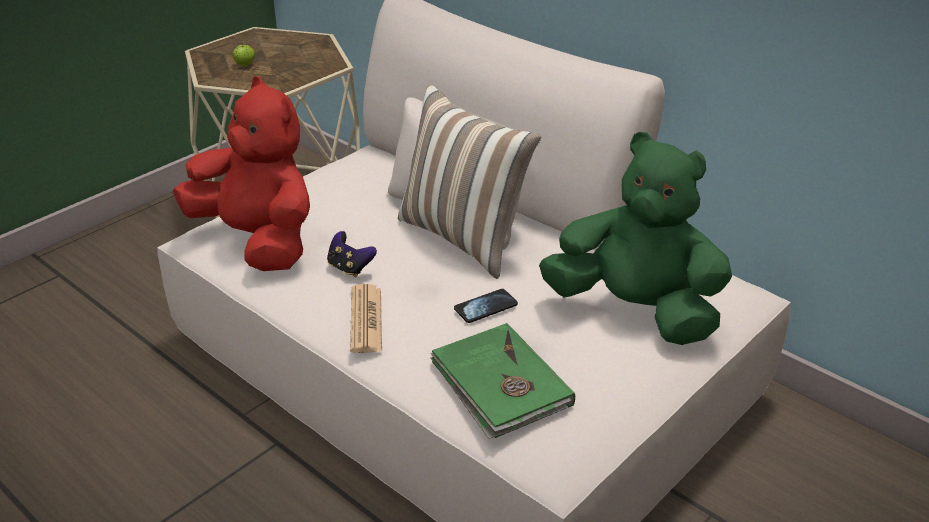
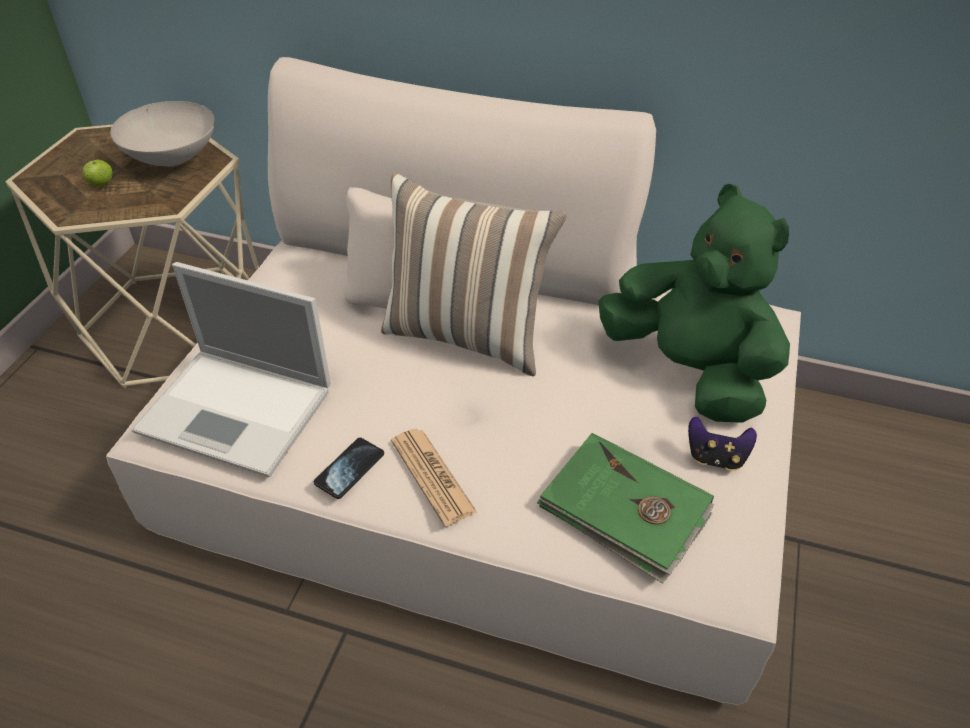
camera: 25 degrees left, 10 degrees up
red plush toy [173,76,310,271] -> laptop [131,262,331,477]
game controller [327,231,377,277] -> game controller moved to [688,417,757,471]
phone [454,289,518,323] -> phone moved to [314,438,384,499]
green plush toy [539,132,732,345] -> green plush toy turned 45 degrees clockwise [598,184,790,423]
none -> white bowl [110,101,215,167]

